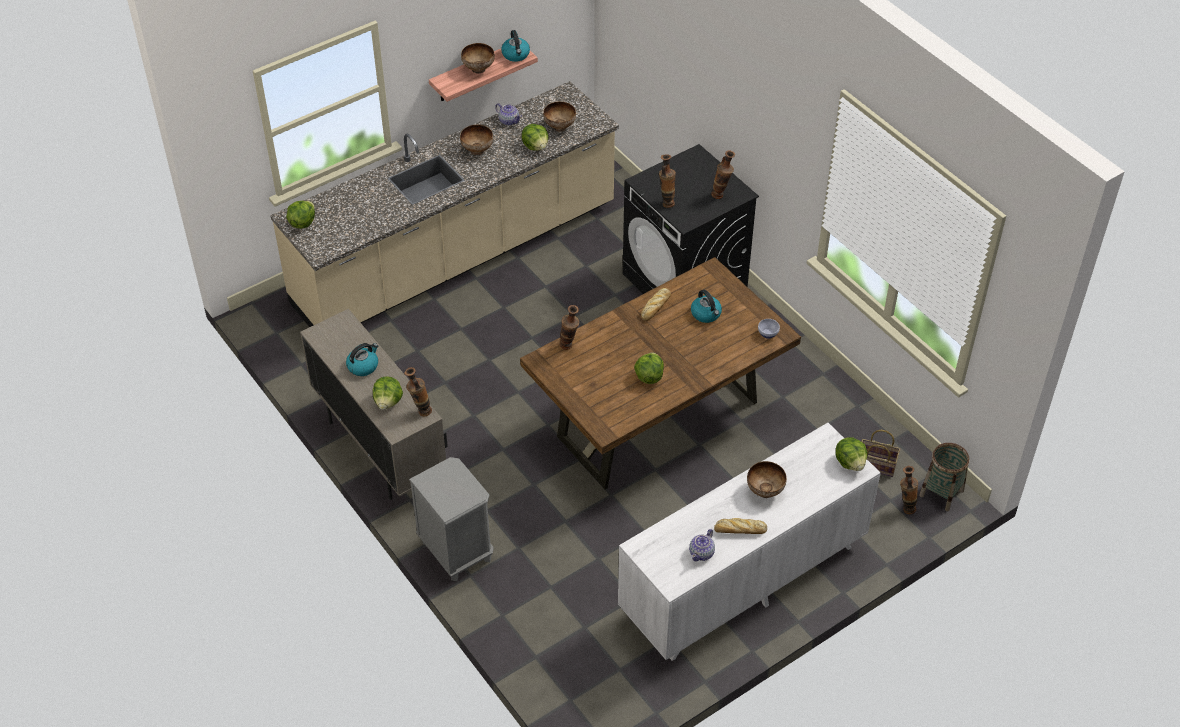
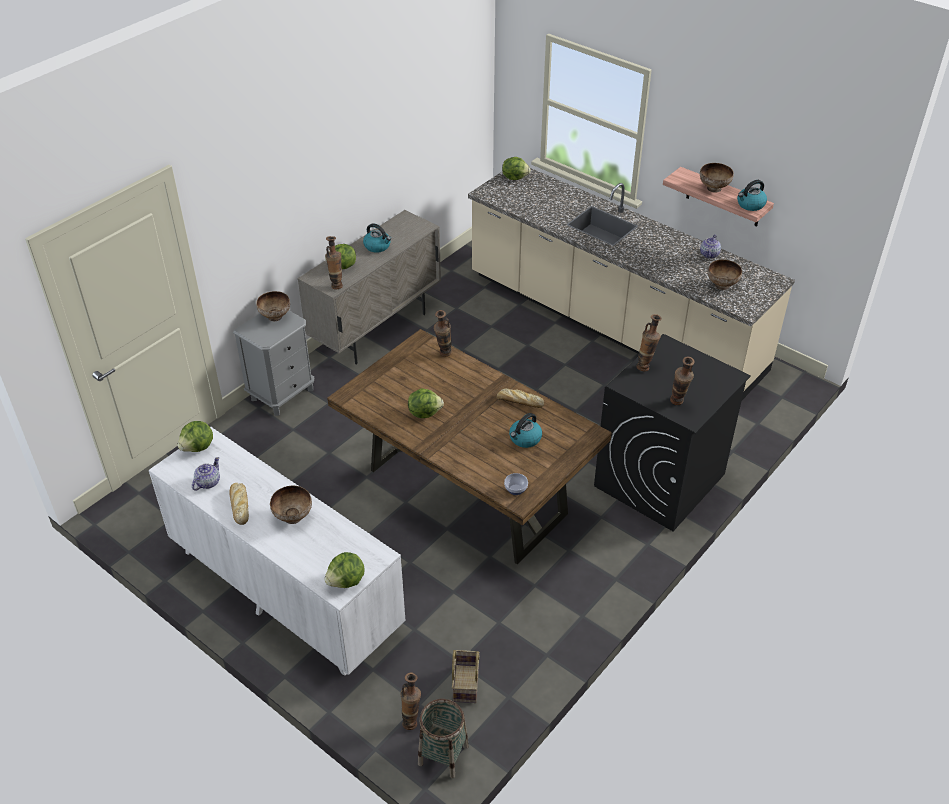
camera: 75 degrees right, 5 degrees down
bowl [460,125,493,155] -> bowl moved to [256,291,290,321]
lettuce [521,124,549,151] -> lettuce moved to [177,421,213,452]
teapot [689,529,715,561] -> teapot turned 105 degrees clockwise [192,457,220,491]

